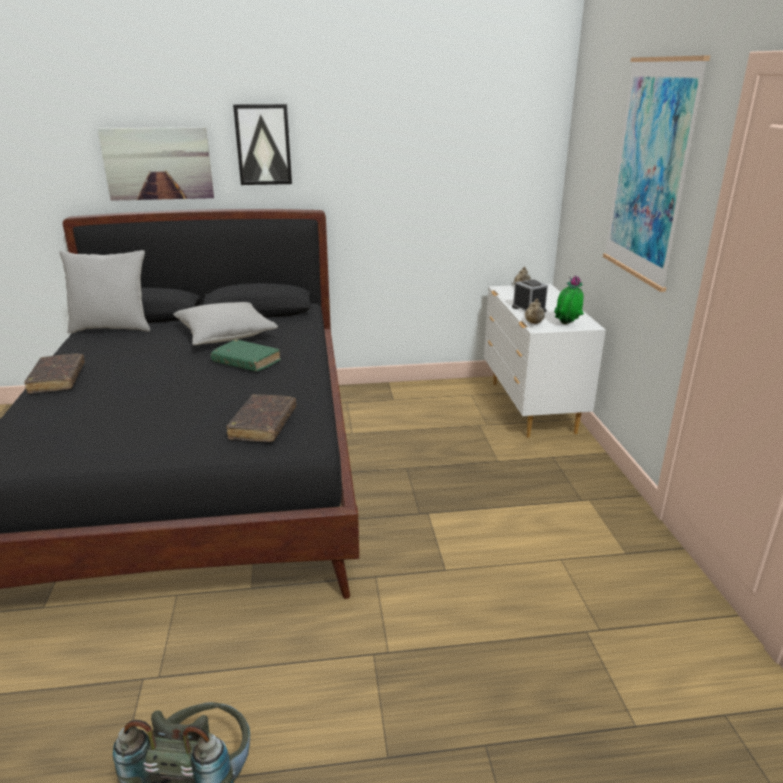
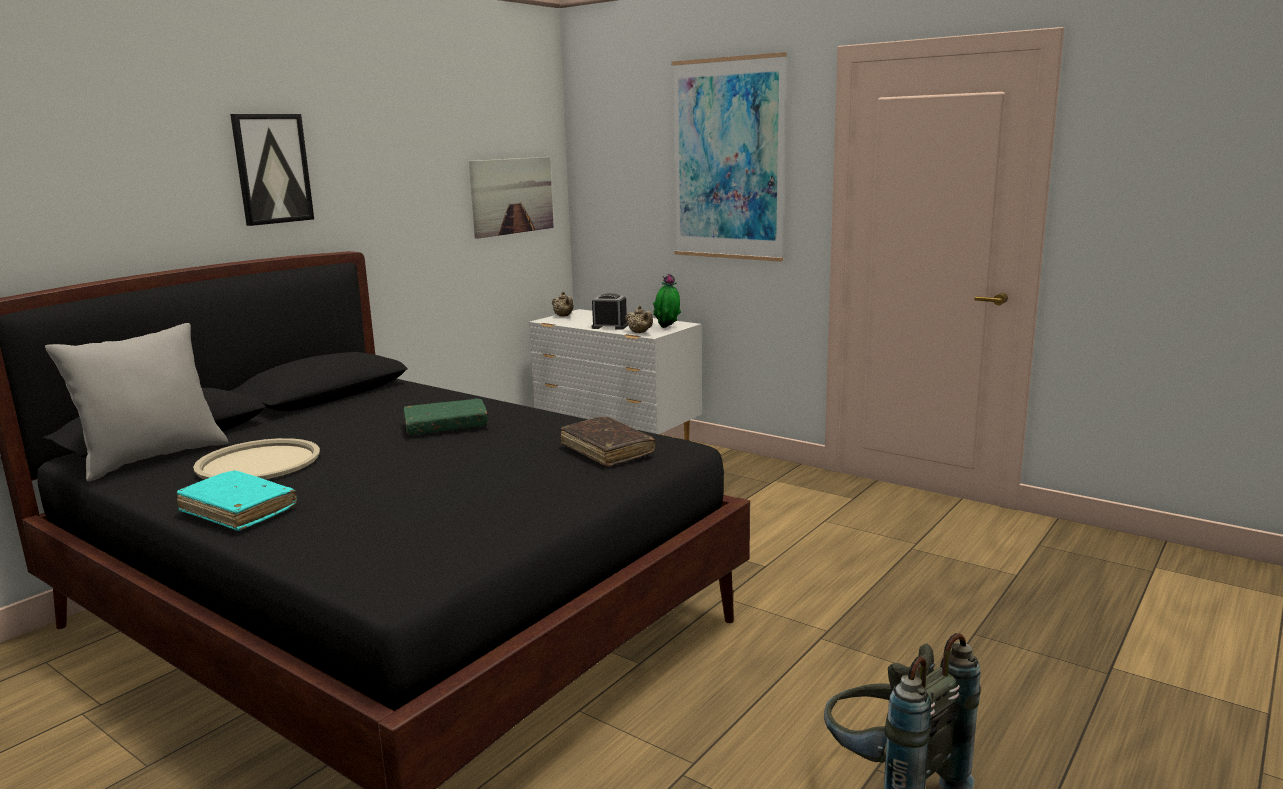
camera: 45 degrees left, 10 degrees down
brown book [24,354,85,394] -> turquoise book [177,470,297,531]
picture [98,127,214,201] -> picture moved to [469,157,554,239]
grey pillow [173,302,278,345] -> none
none -> beige tray [193,438,320,480]

